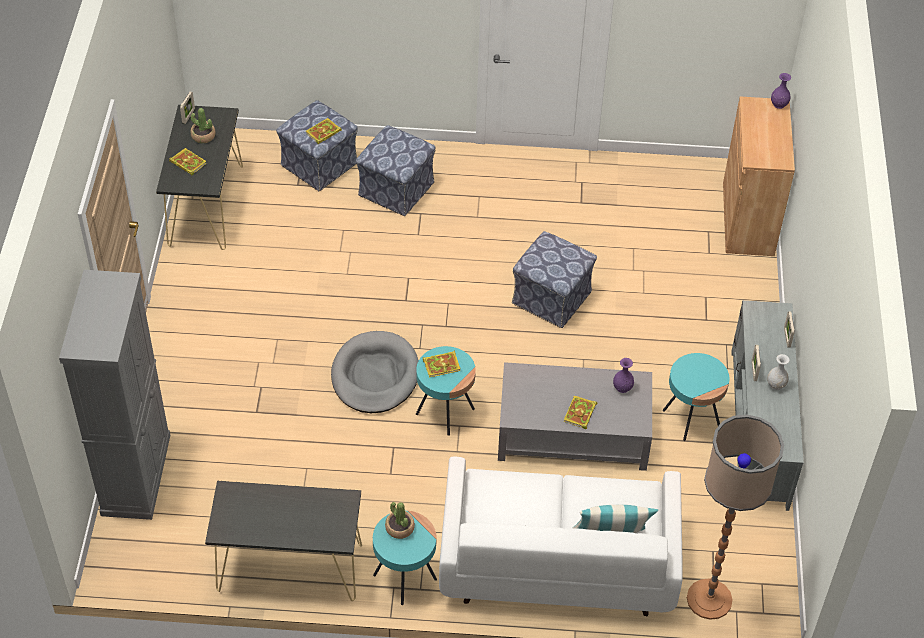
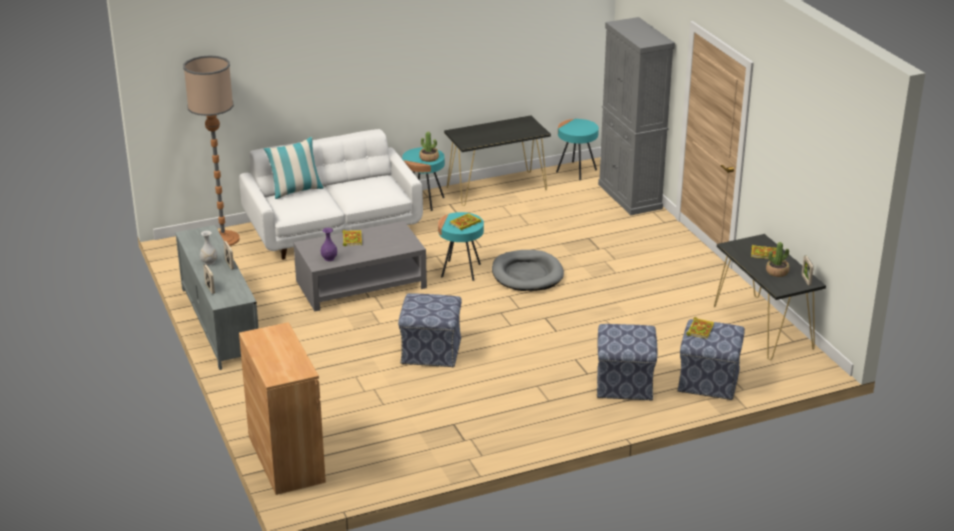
camera: 155 degrees right, 20 degrees down
turquoise side table [663,353,729,441] -> turquoise side table moved to [556,119,599,180]
purple vase [771,73,791,109] -> none

